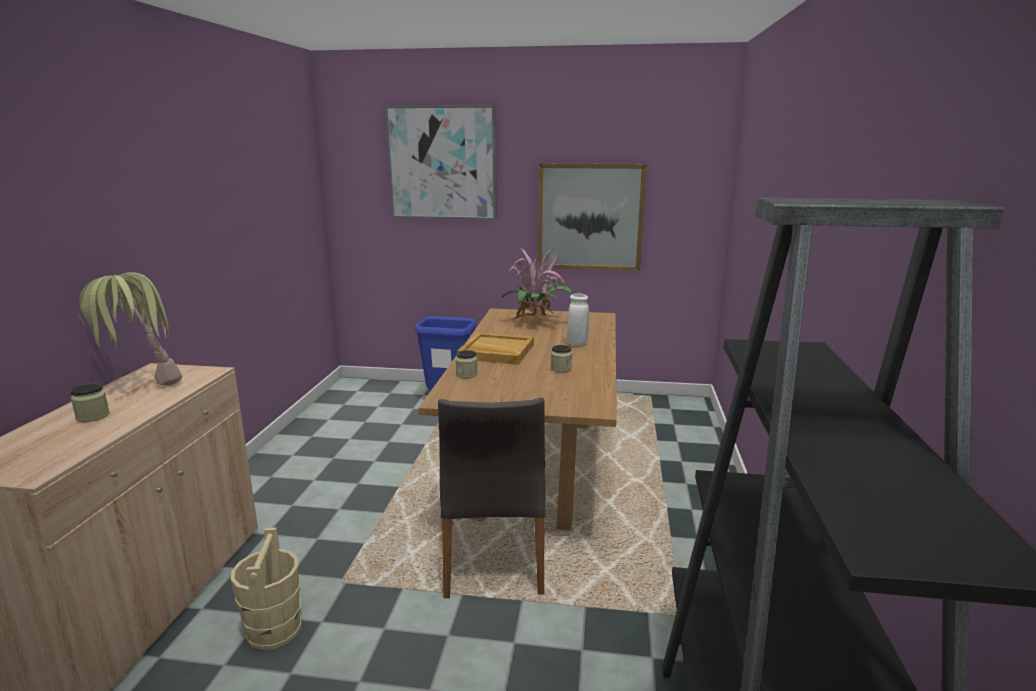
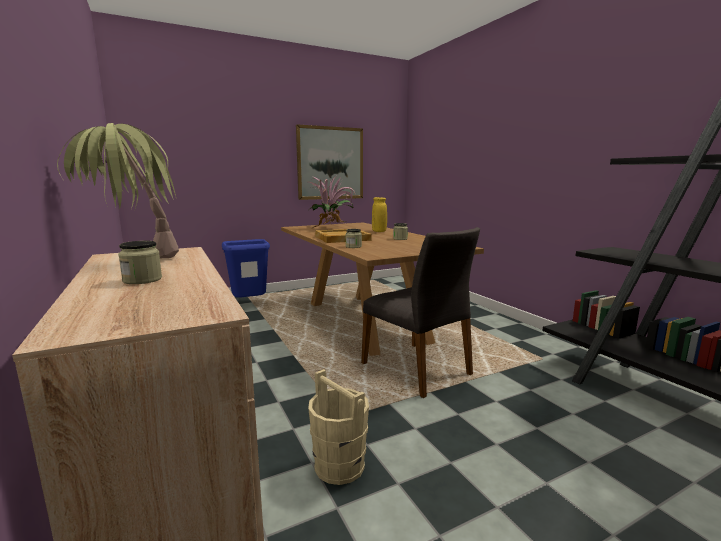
camera: 35 degrees left, 5 degrees down
picture [385,104,497,220] -> none
white vase [567,294,589,346] -> yellow vase [372,197,387,232]

